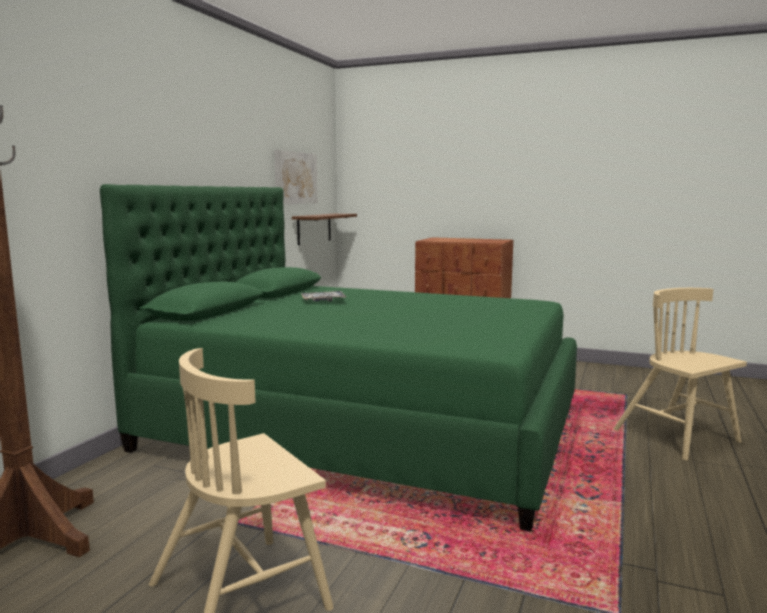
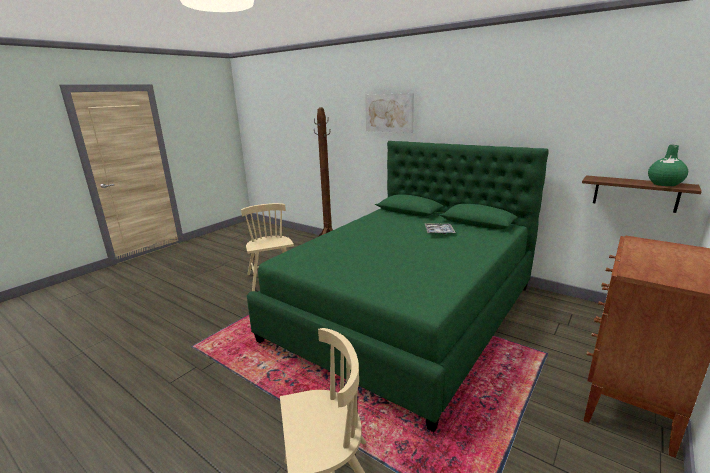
camera: 105 degrees right, 10 degrees up
picture [274,150,318,204] -> picture moved to [365,93,414,133]
none -> green vase [648,145,688,186]

